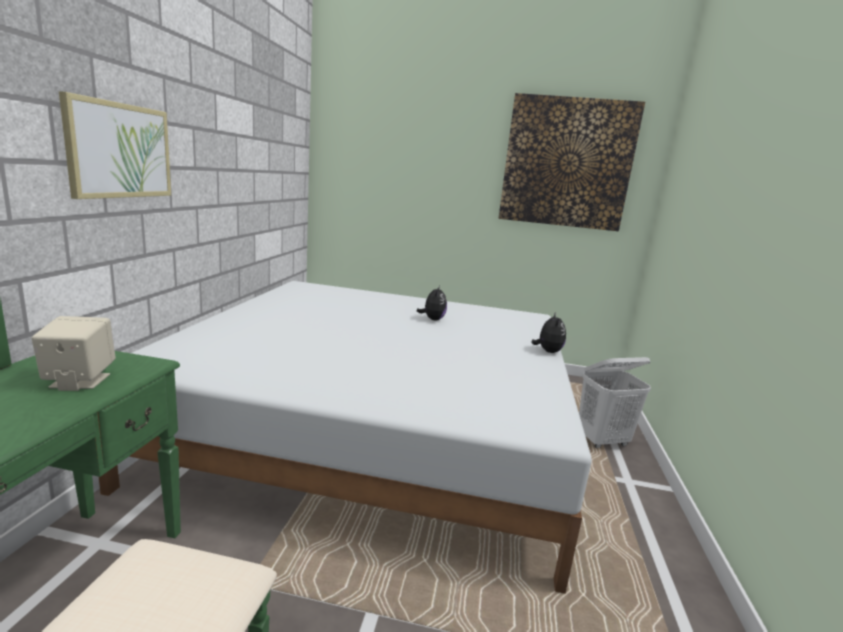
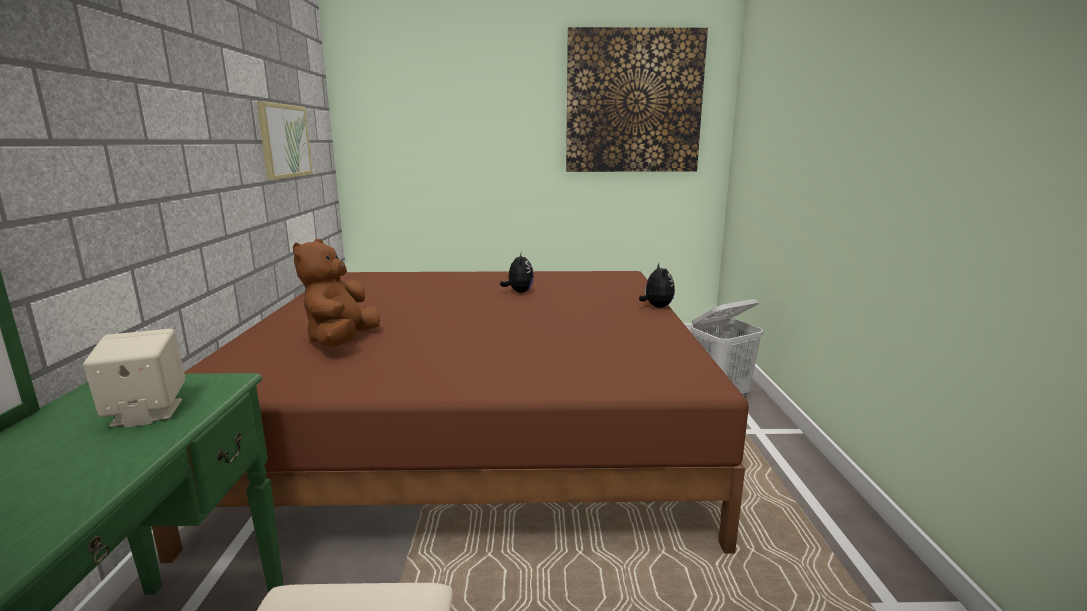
camera: 10 degrees left, 0 degrees up
picture [59,91,171,199] -> picture moved to [257,101,313,180]
white bed [99,281,592,594] -> brown bed [152,271,749,563]
none -> brown plush toy [293,239,380,346]

